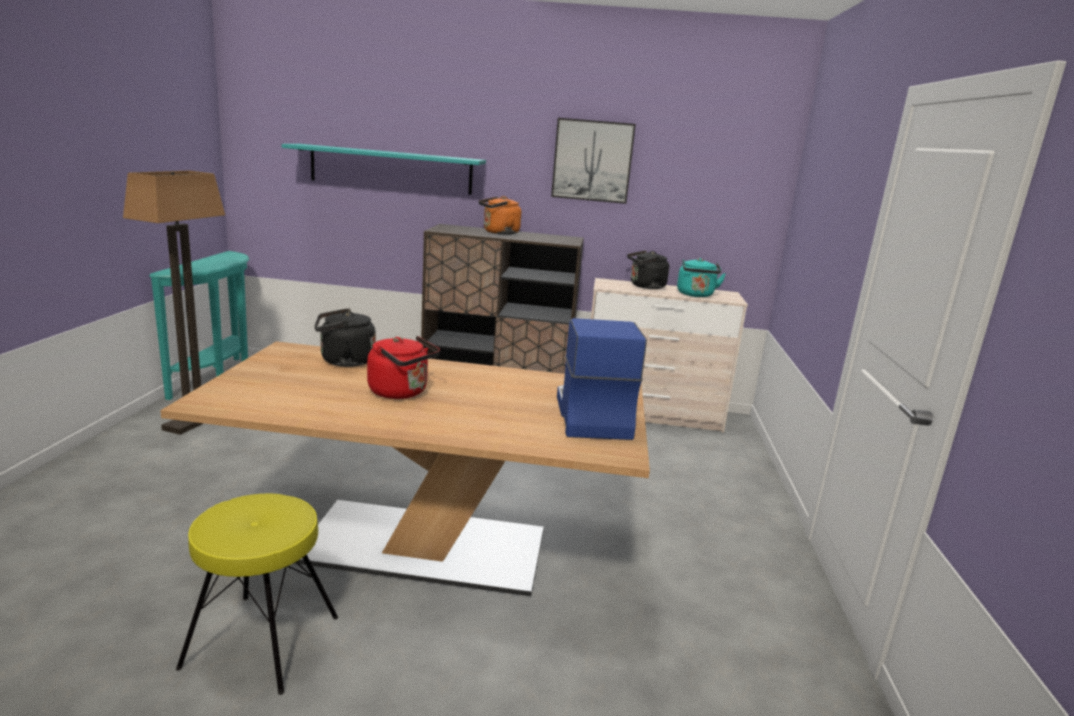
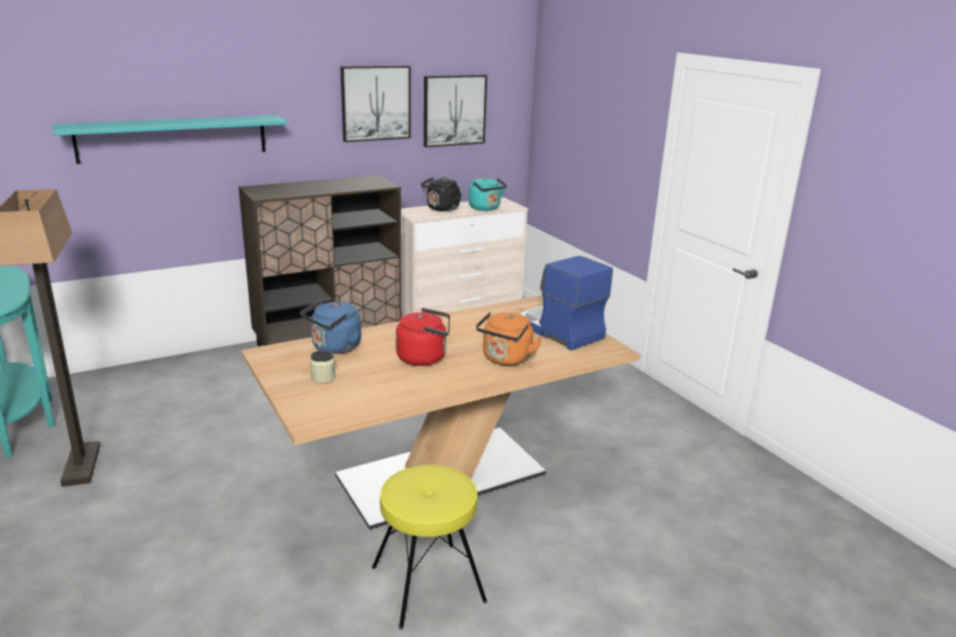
camera: 35 degrees left, 5 degrees up
black kettle [314,308,376,367] -> blue kettle [300,300,361,354]
orange kettle [479,196,521,235] -> orange kettle moved to [476,312,542,366]
none -> jar [310,350,336,383]
none -> picture [424,75,487,147]

